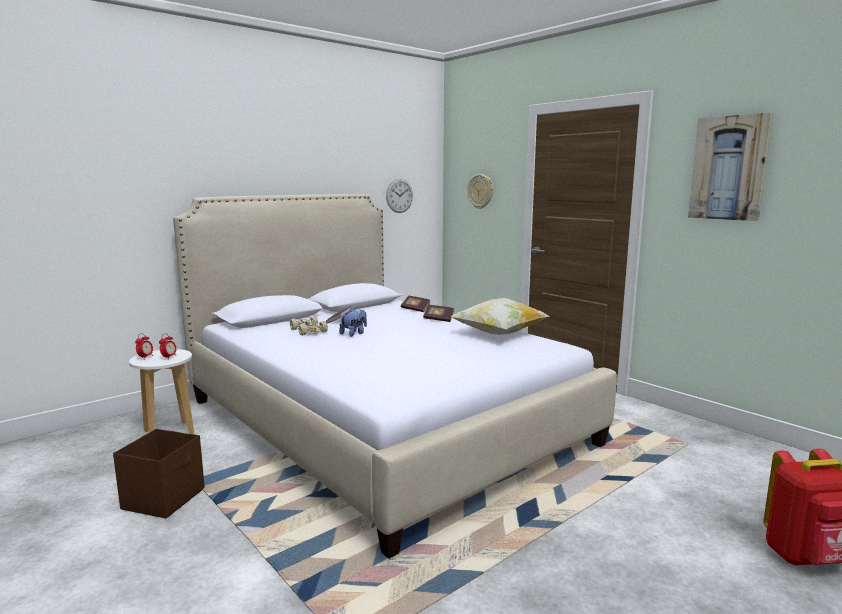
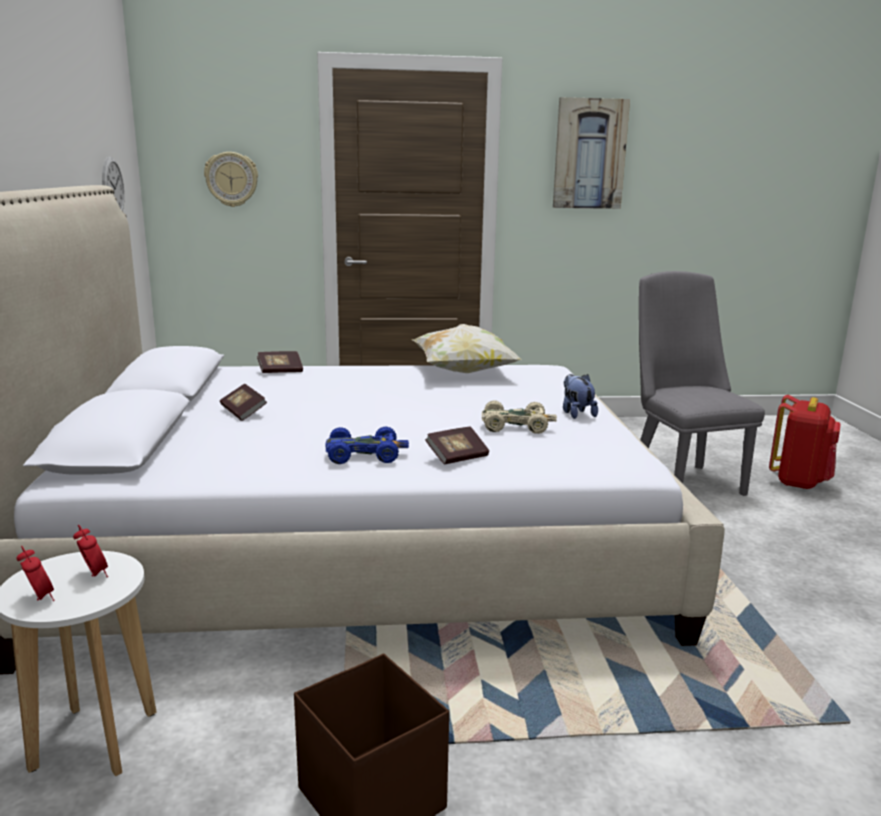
camera: 55 degrees left, 5 degrees up
beige toy car [290,316,328,336] -> beige toy car moved to [482,401,557,434]
plush toy [339,308,367,337] -> plush toy moved to [563,374,598,419]
book [423,305,454,322] -> book moved to [425,427,489,465]
none -> blue toy car [325,427,409,464]
none -> grey chair [639,271,765,496]

